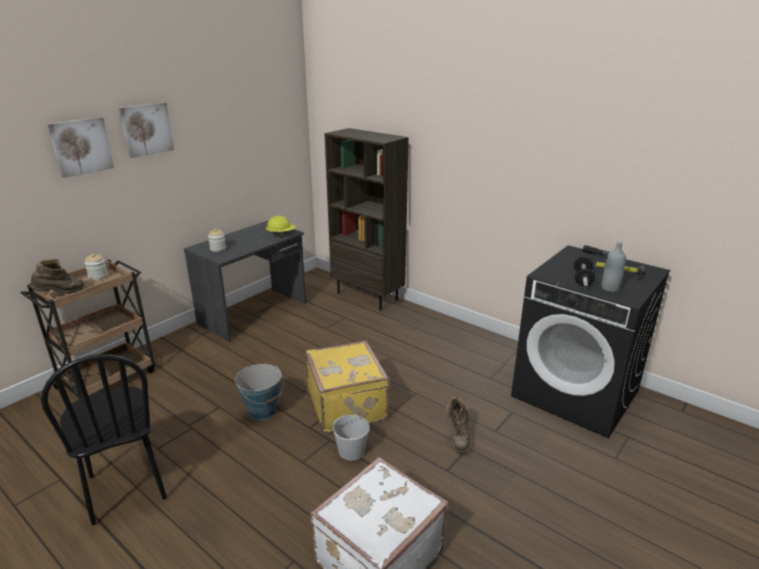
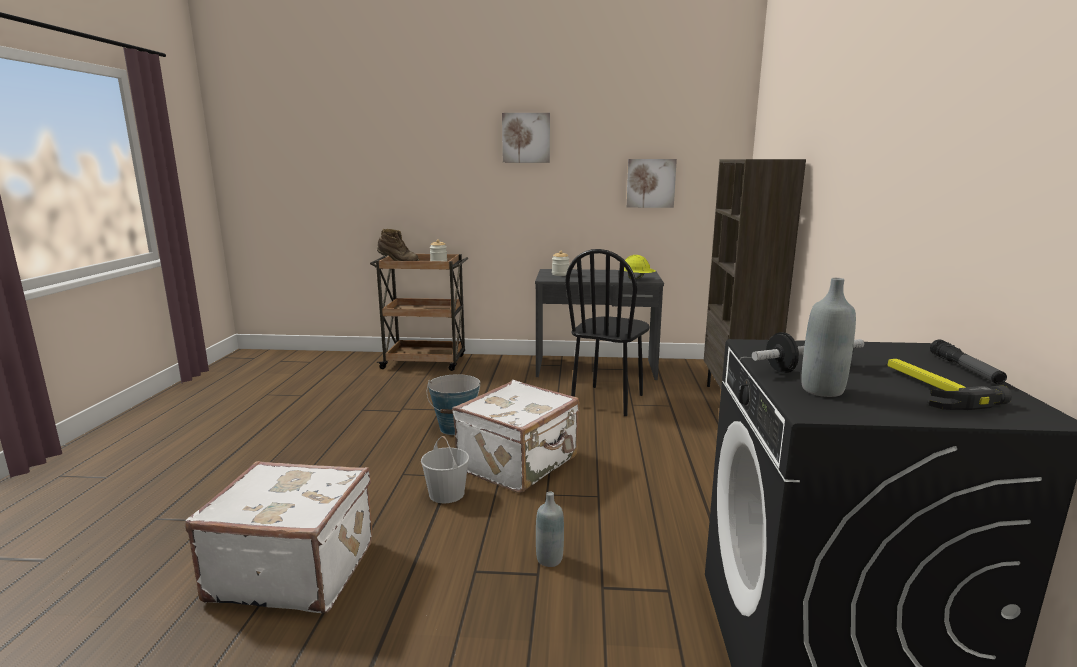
camera: 55 degrees right, 10 degrees down
black chair [41,354,167,526] -> black chair moved to [565,249,650,416]
picture [48,117,114,178] -> picture moved to [626,159,677,208]
yellow suitcase [306,341,389,432] -> white suitcase [452,380,580,493]
brown boot [445,396,472,454] -> grey bottle [536,491,564,567]

